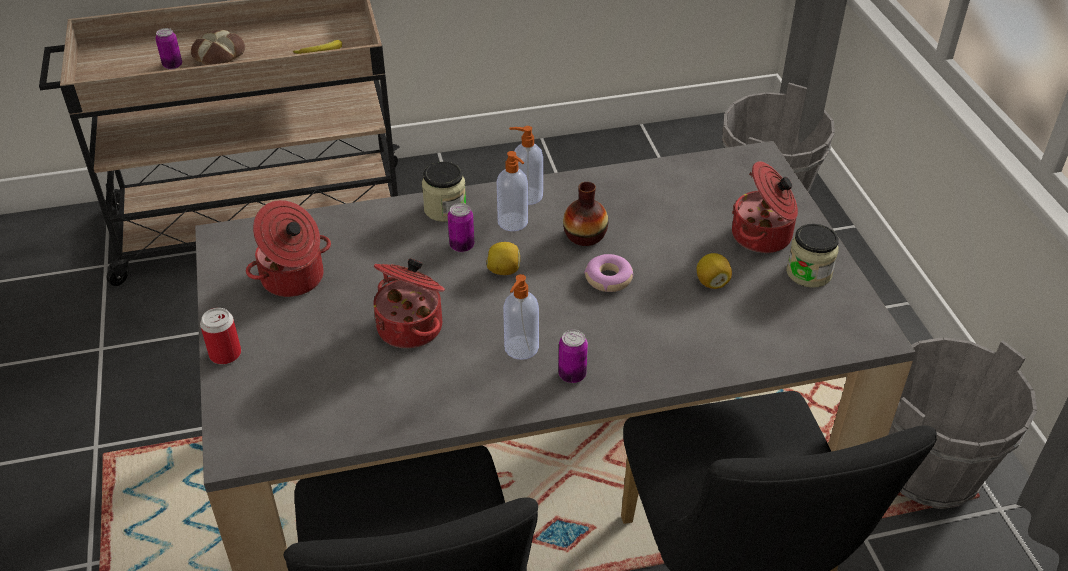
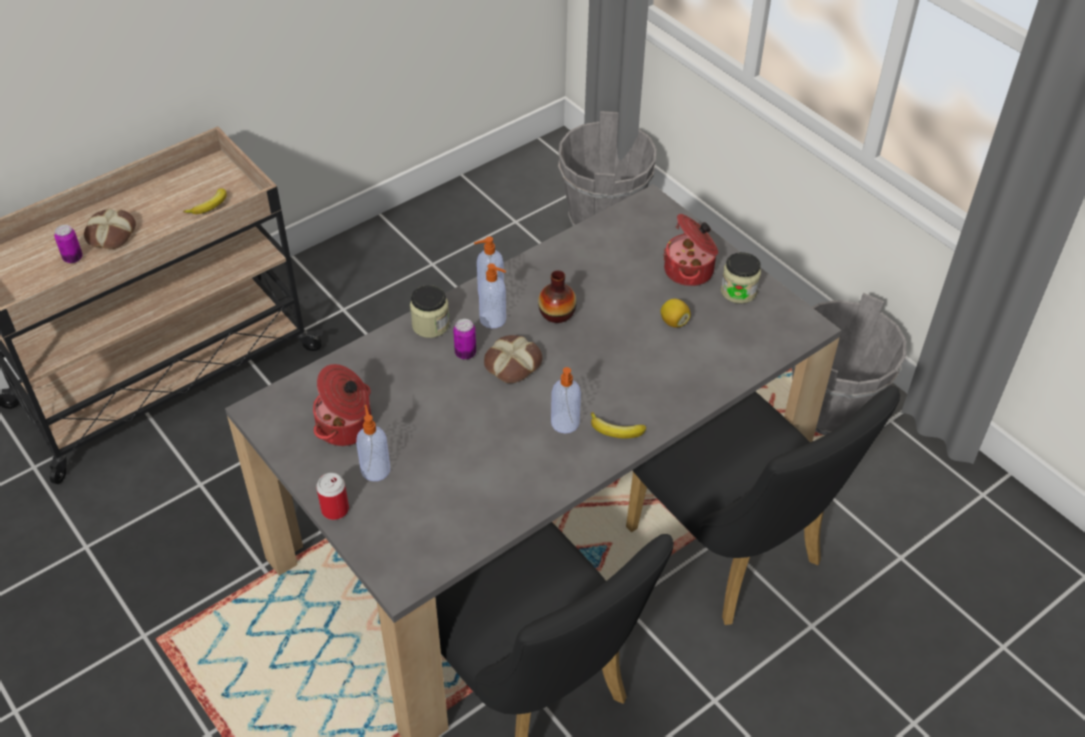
camera: 25 degrees left, 5 degrees up
cooking pot [373,258,445,349] -> none
lemon [487,242,520,275] -> bread [484,335,542,383]
can [558,330,588,383] -> banana [591,412,646,438]
donut [584,254,634,292] -> none
none -> soap dispenser [356,405,390,481]

